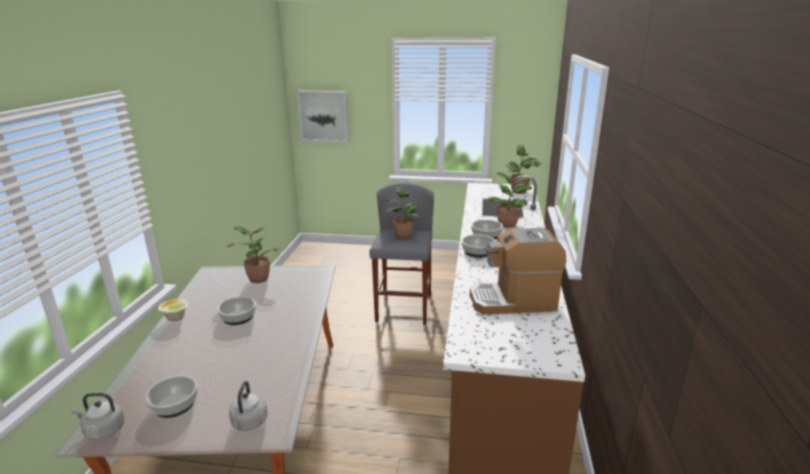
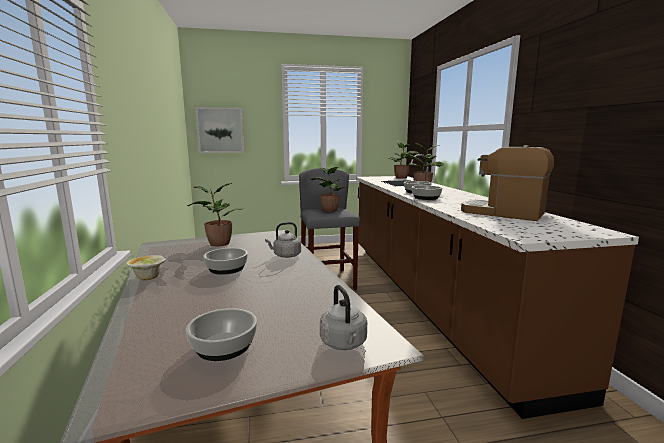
camera: 20 degrees left, 10 degrees down
grey kettle [72,393,124,440] -> grey kettle moved to [265,222,301,258]
coffee machine [470,228,566,314] -> coffee machine turned 60 degrees clockwise [461,145,554,221]

